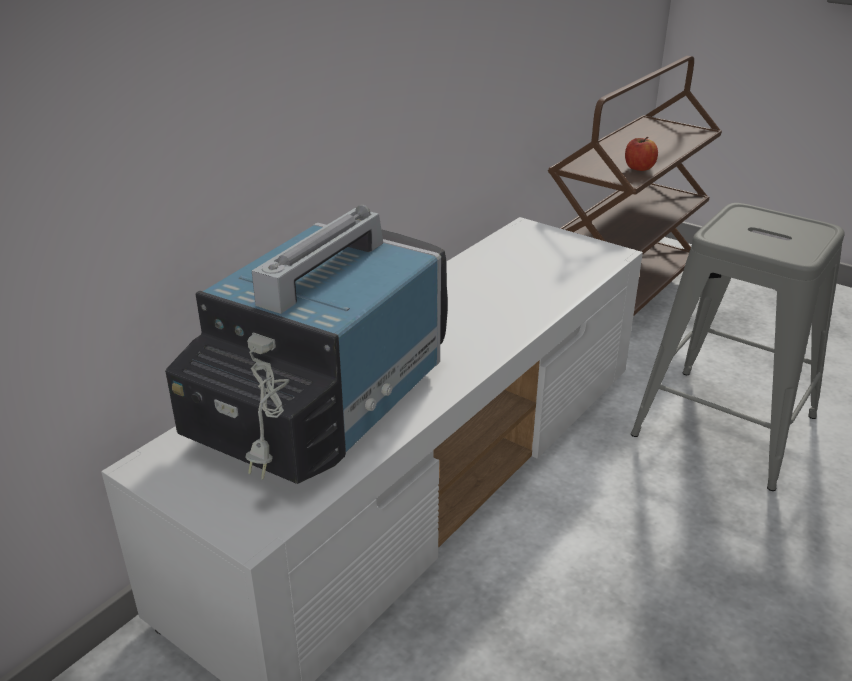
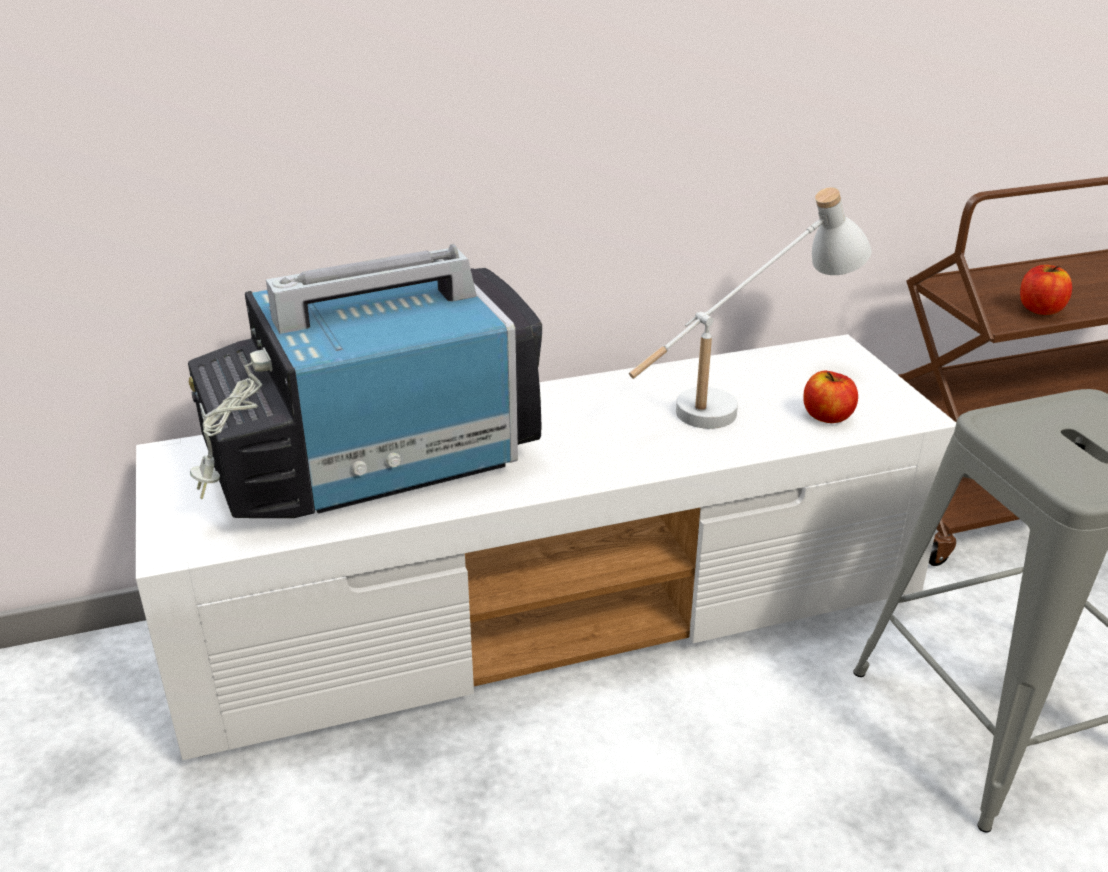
camera: 35 degrees right, 0 degrees up
none -> white table lamp [629,187,872,429]
none -> apple [803,371,858,423]

